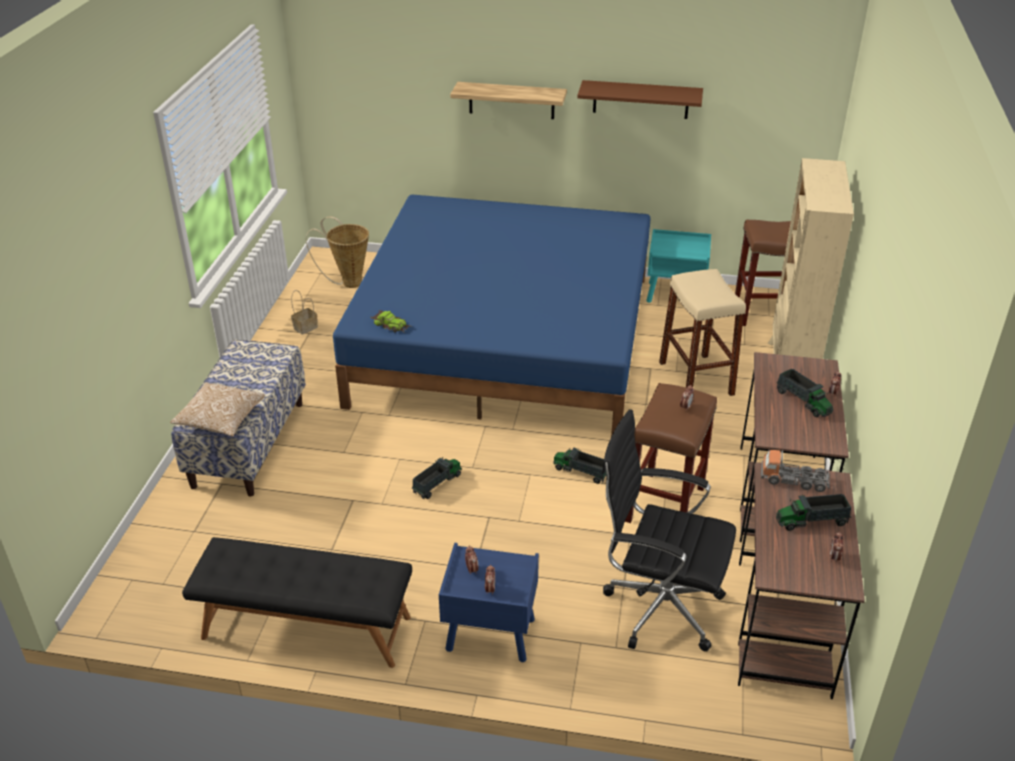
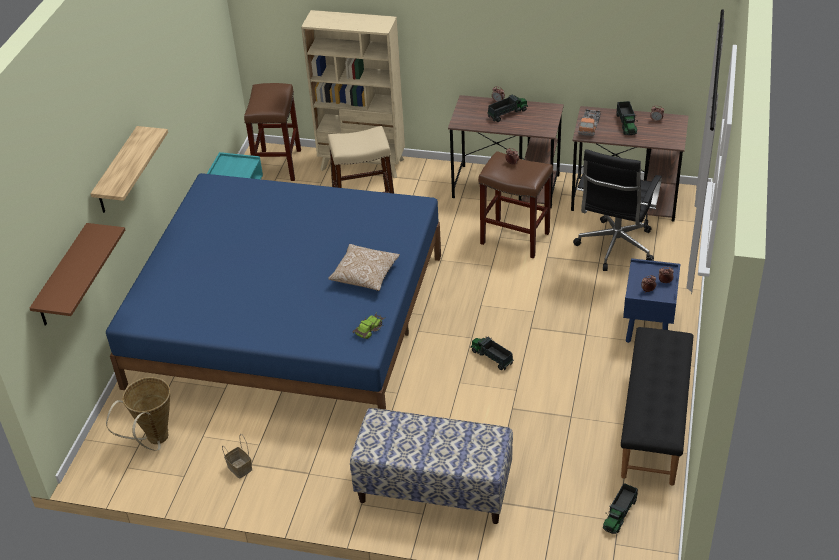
camera: 85 degrees left, 5 degrees up
pillow [170,382,265,437] -> pillow moved to [328,244,400,291]
toy truck [553,448,607,484] -> toy truck moved to [603,483,638,534]
brown shelf [577,80,703,119] -> brown shelf moved to [30,223,125,326]

